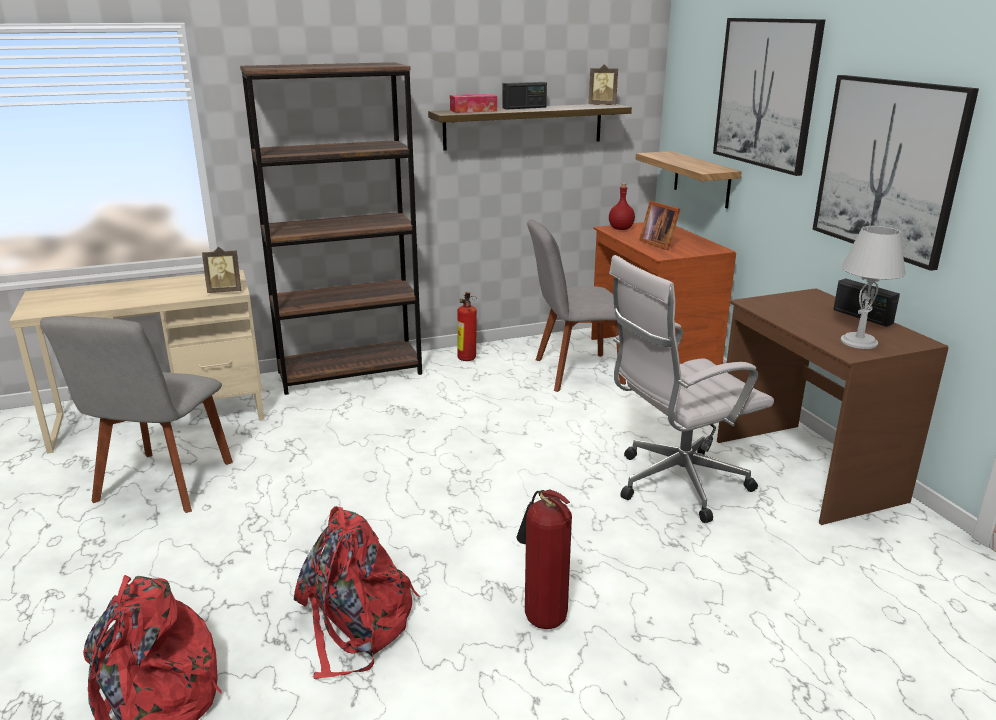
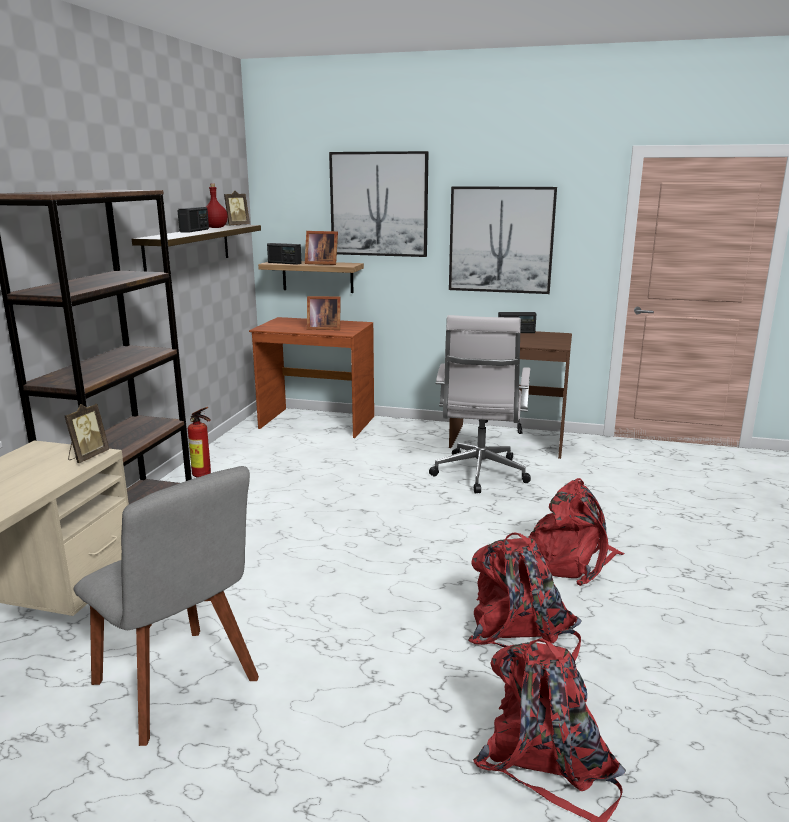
camera: 55 degrees left, 5 degrees down
tissue box [450,94,497,113] -> none
fire extinguisher [516,489,572,629] -> red backpack [529,478,625,586]
grey chair [527,219,626,392] -> none
red bottle [609,183,635,230] -> red bottle moved to [206,184,228,228]
grey table lamp [840,226,906,349] -> none
none -> radio [267,243,302,265]
none -> picture frame [305,231,338,265]

